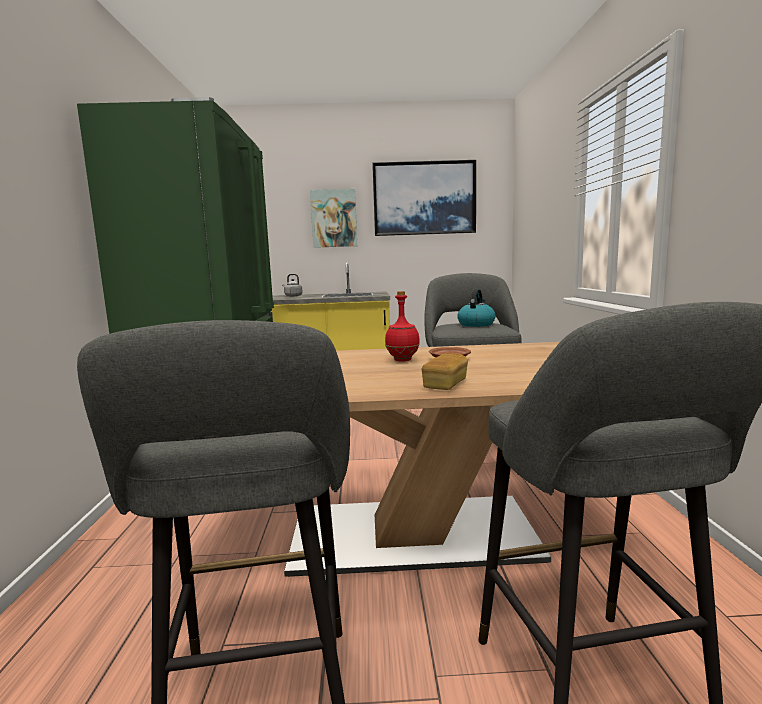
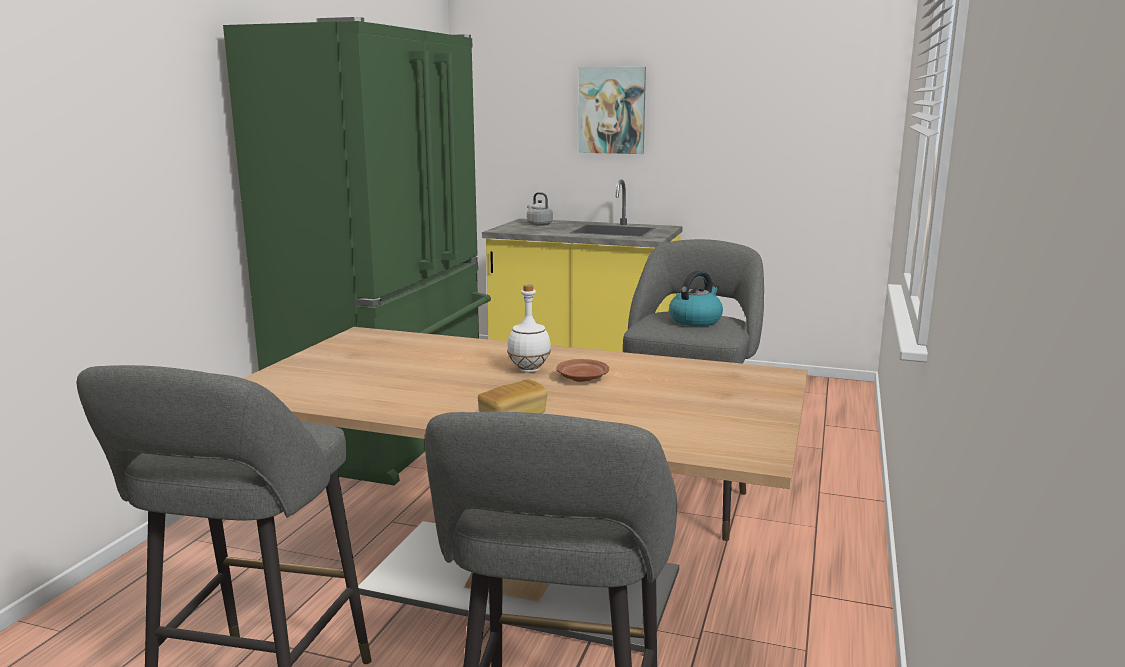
camera: 20 degrees right, 5 degrees up
picture [372,160,476,236] -> none
red bottle [385,291,420,362] -> white bottle [507,284,551,373]

